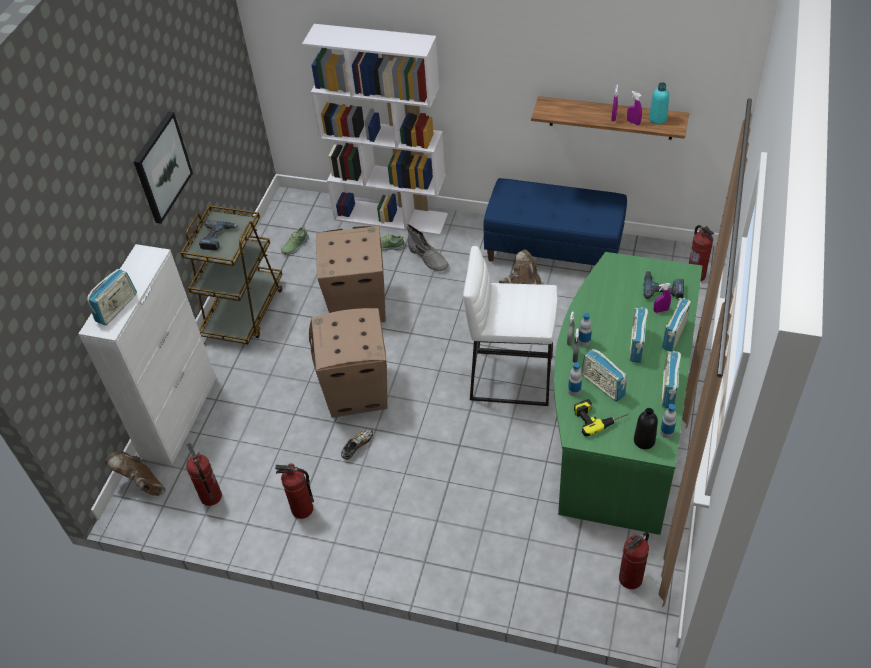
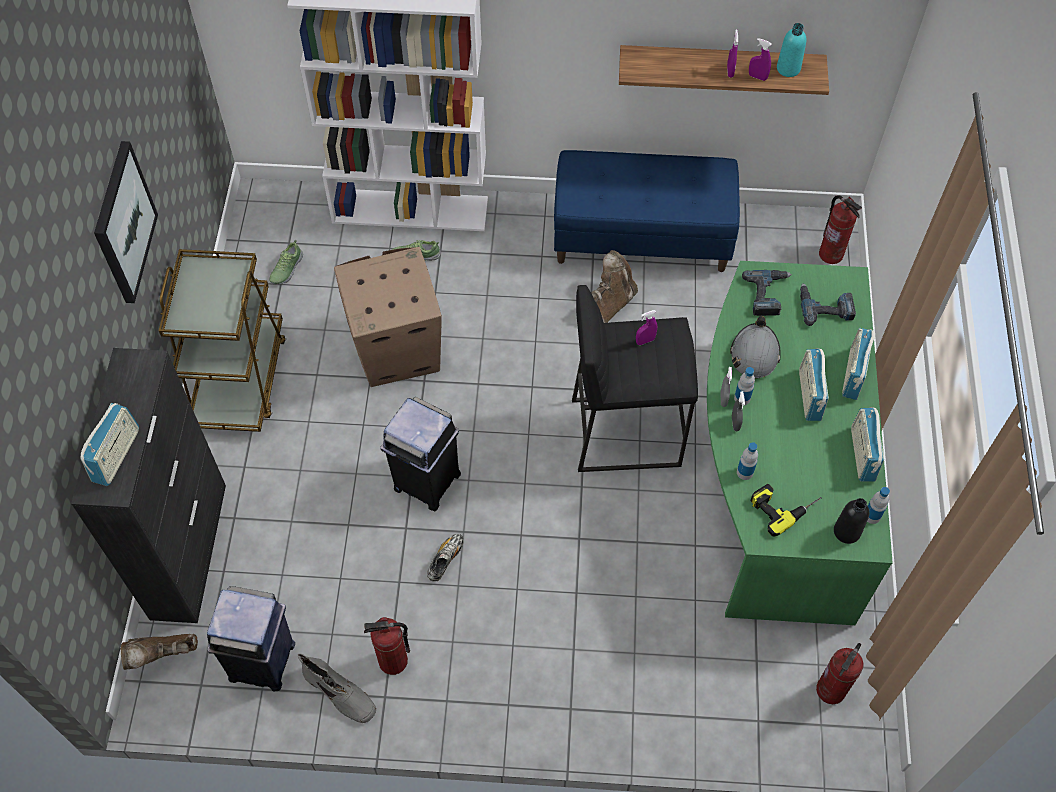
camera: 15 degrees left, 10 degrees up
white cabinet [78,244,216,465] -> black cabinet [71,348,226,623]
brown boot [105,451,165,496] -> brown boot turned 45 degrees counterclockwise [121,634,198,670]
fire extinguisher [186,443,222,506] -> blue trash can [207,586,295,691]
power drill [199,220,239,250] -> power drill moved to [742,270,792,316]
cardboard box [309,308,387,418] -> black trash can [380,397,461,511]
grey boot [407,224,449,272] -> grey boot moved to [298,653,376,723]
white stool [463,246,558,406] -> black stool [572,285,698,472]
radio [581,349,627,401] -> none
purple spray bottle [654,283,671,313] -> purple spray bottle moved to [636,310,657,345]
none -> grey hard hat [730,316,781,379]

